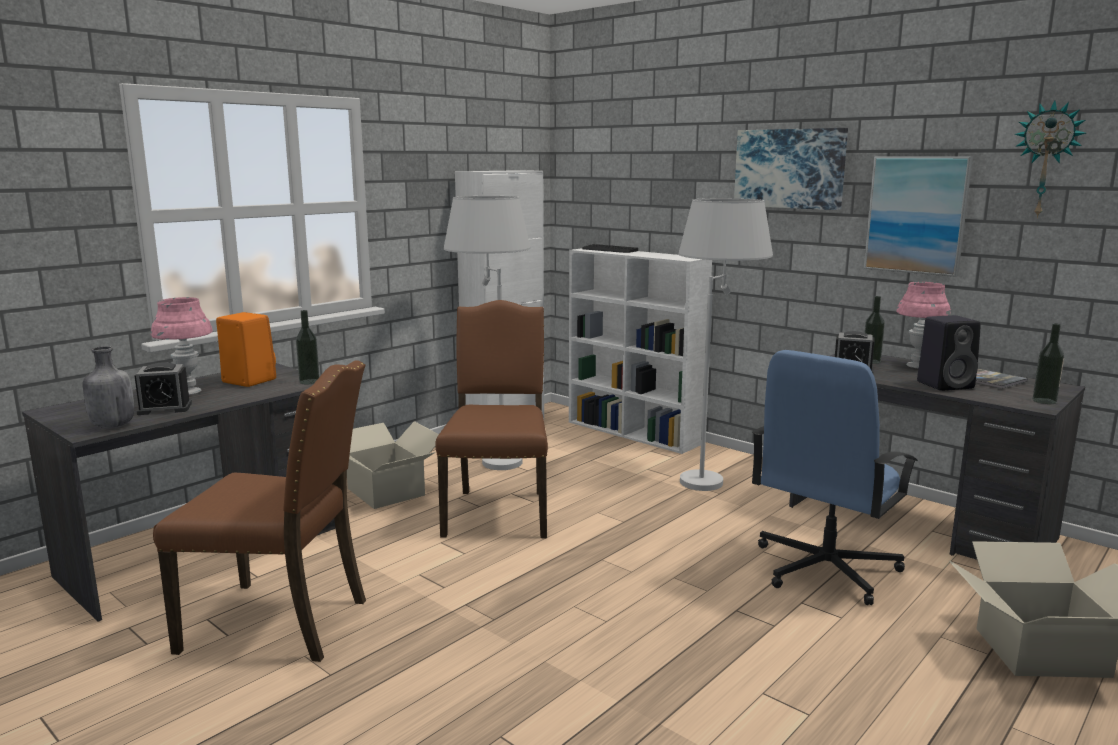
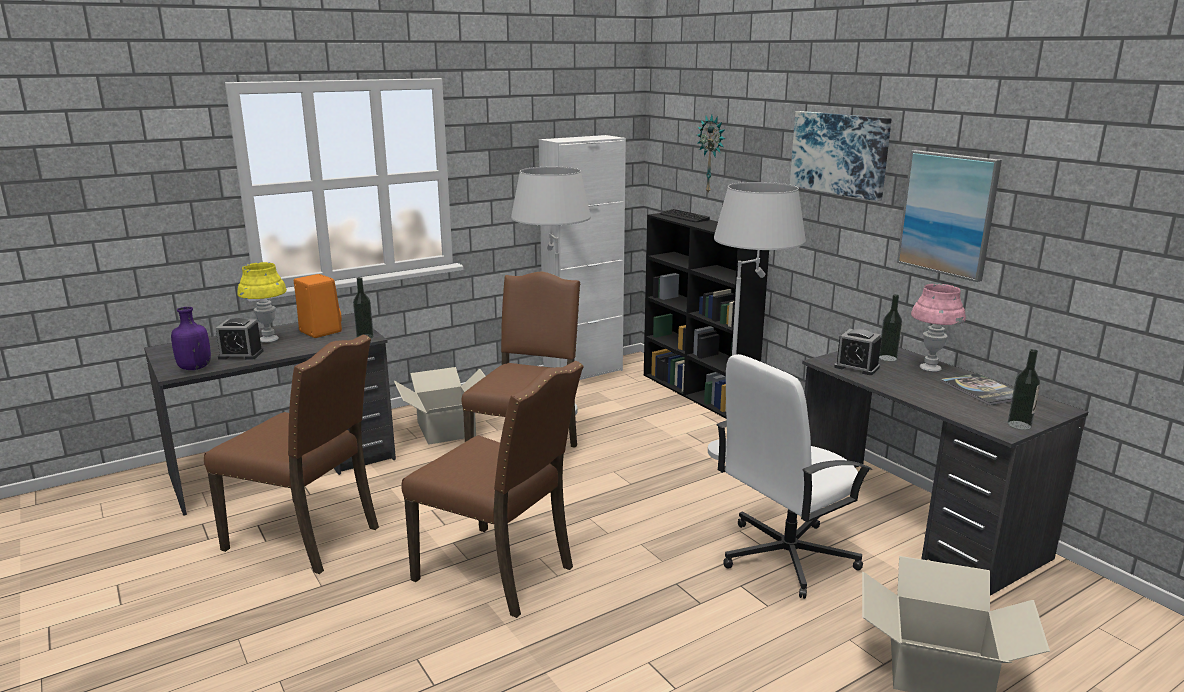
camera: 15 degrees right, 5 degrees up
grey bottle [83,346,134,428] -> purple bottle [171,307,211,370]
pink table lamp [151,297,213,395] -> yellow table lamp [237,262,287,343]
white bookcase [569,248,712,454] -> black bookcase [644,213,769,419]
blue office chair [752,350,918,605] -> white office chair [717,354,872,599]
black speaker [917,315,981,391] -> none
wall clock [1014,100,1086,218] -> wall clock moved to [697,115,725,192]
none -> brown chair [401,361,584,618]

